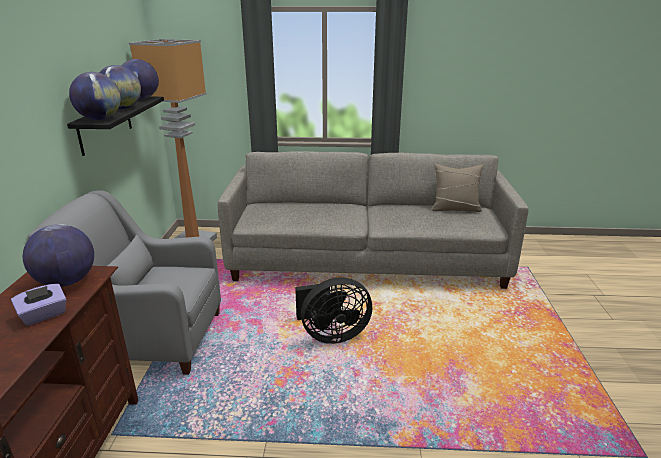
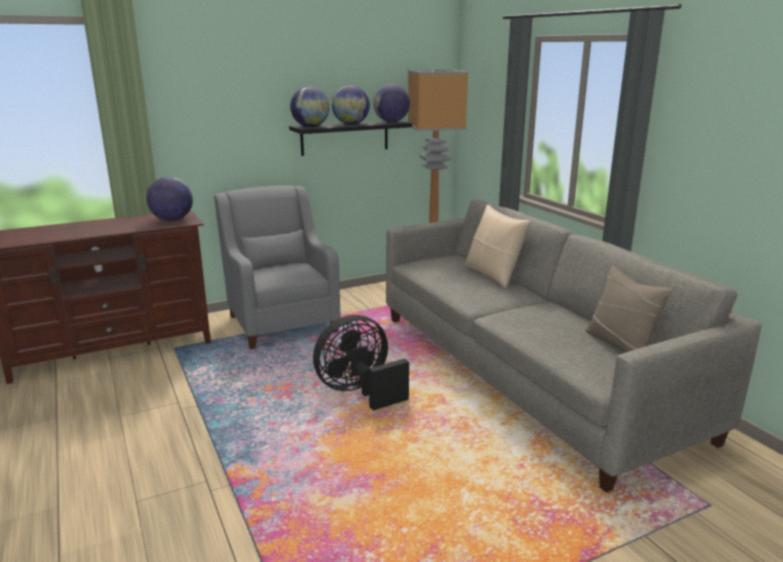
camera: 60 degrees right, 5 degrees down
purple tissue box [11,284,67,326] -> none
black fan [295,277,372,344] -> black fan turned 105 degrees clockwise [313,315,409,411]
none -> beige pillow [465,204,531,288]

